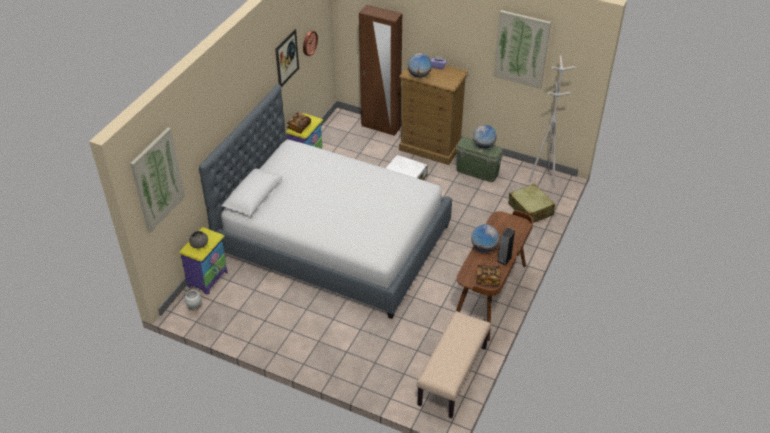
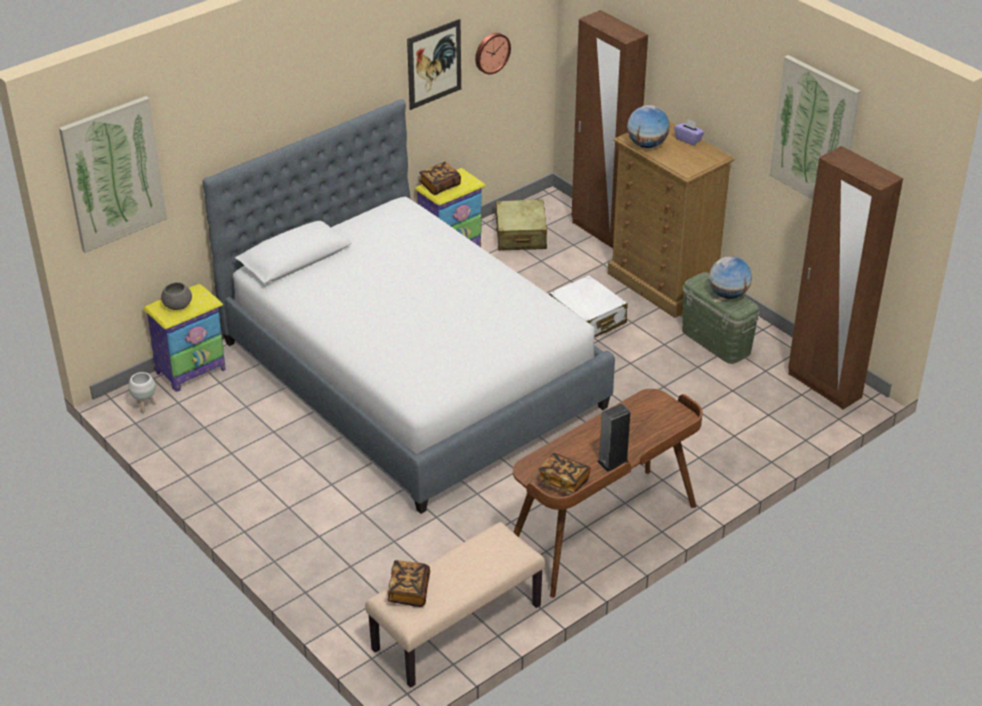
camera: 25 degrees right, 5 degrees down
globe [471,224,499,252] -> none
beige suitcase [508,184,555,223] -> beige suitcase moved to [494,199,547,250]
grey clothes rack [528,56,576,188] -> brown wardrobe [788,146,903,410]
none -> book [388,560,430,607]

